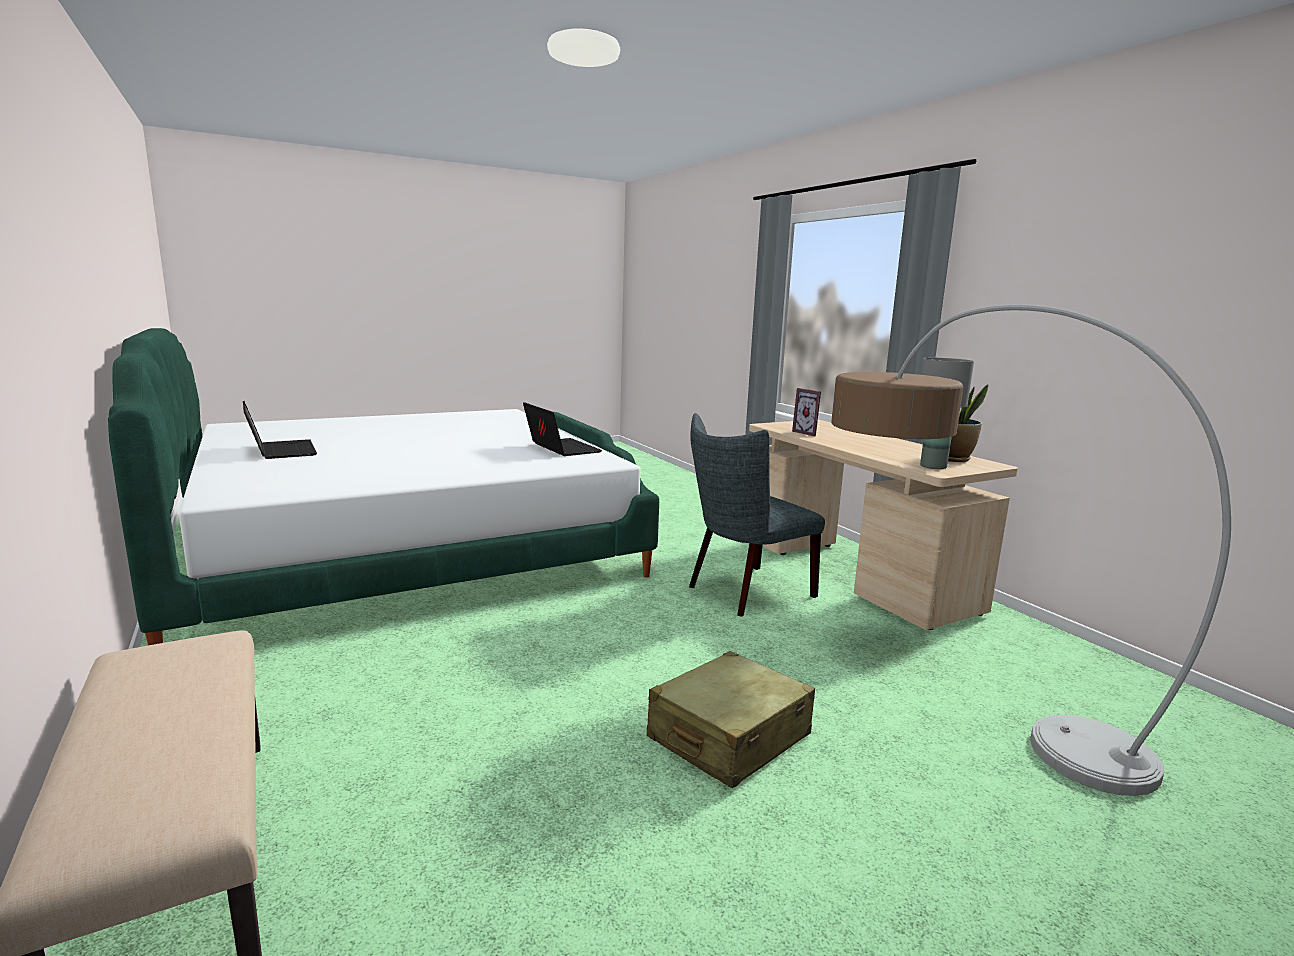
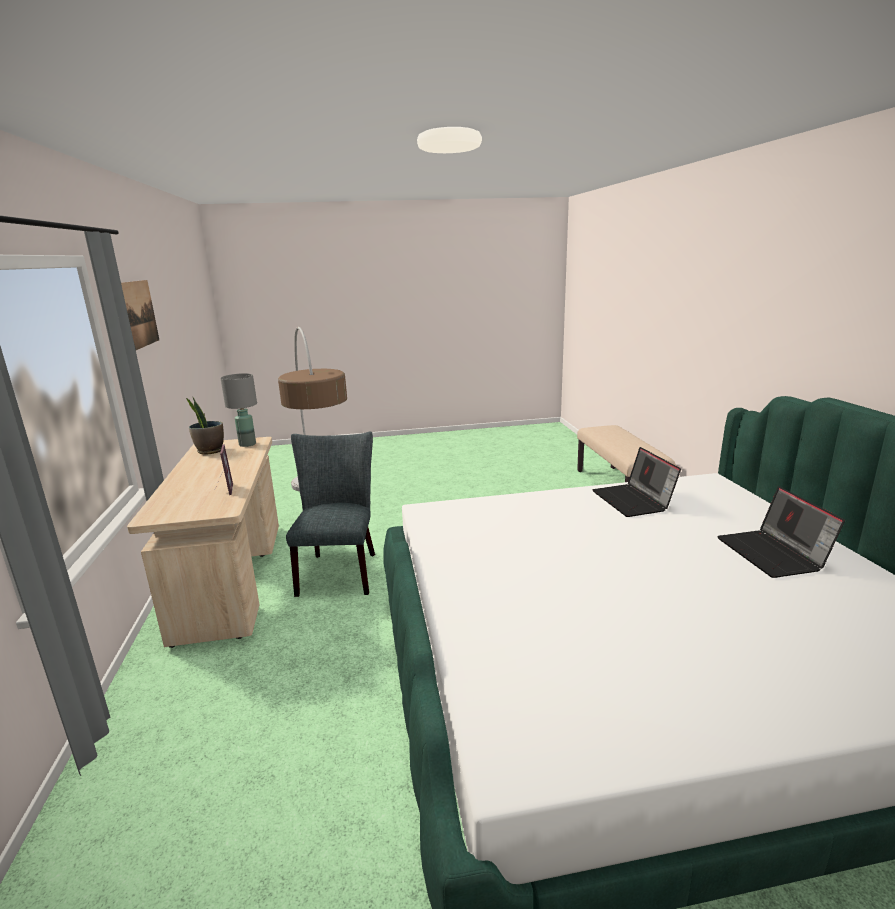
camera: 160 degrees left, 5 degrees up
laptop [523,402,602,456] -> laptop moved to [592,447,681,517]
beige suitcase [647,651,815,788] -> none
grey chair [689,413,825,617] -> grey chair turned 75 degrees counterclockwise [286,431,375,597]
none -> picture [121,280,159,350]

